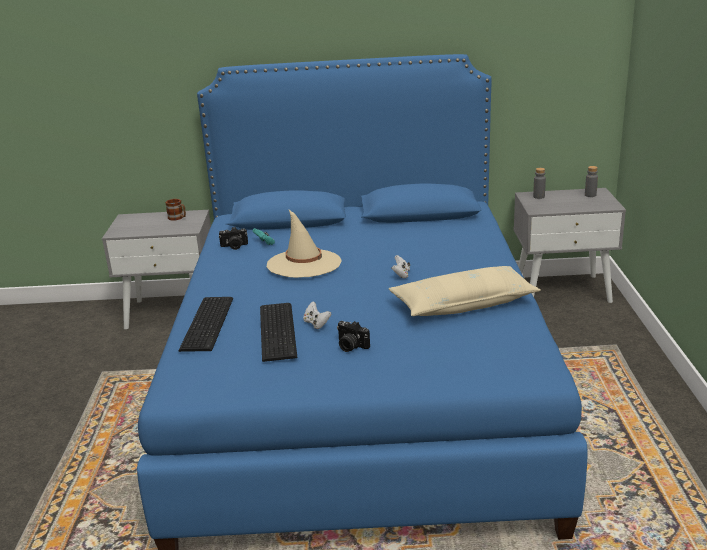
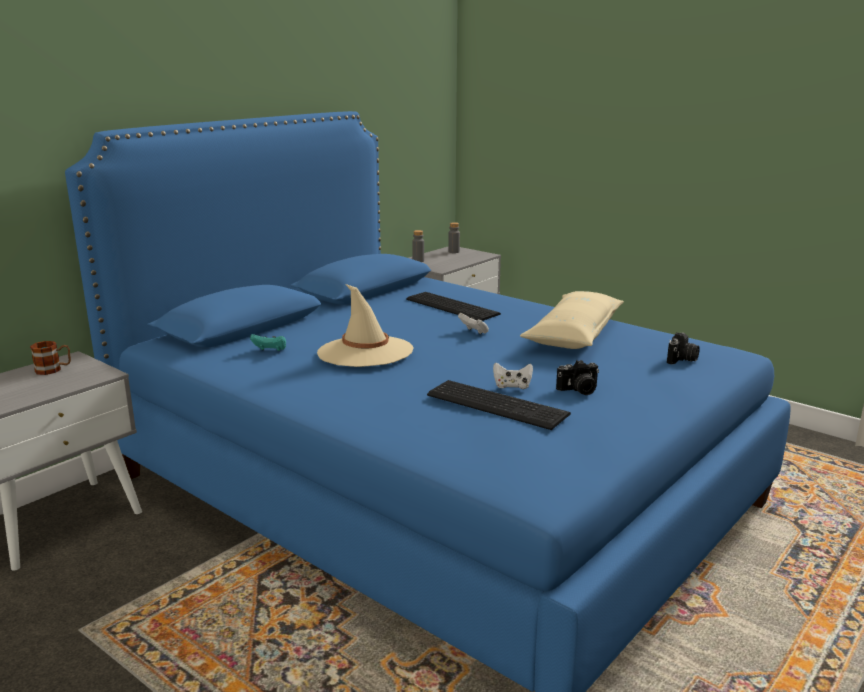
camera: 50 degrees left, 5 degrees down
keyboard [178,297,233,352] -> keyboard moved to [406,292,501,321]
camera [219,227,248,250] -> camera moved to [667,332,700,364]

